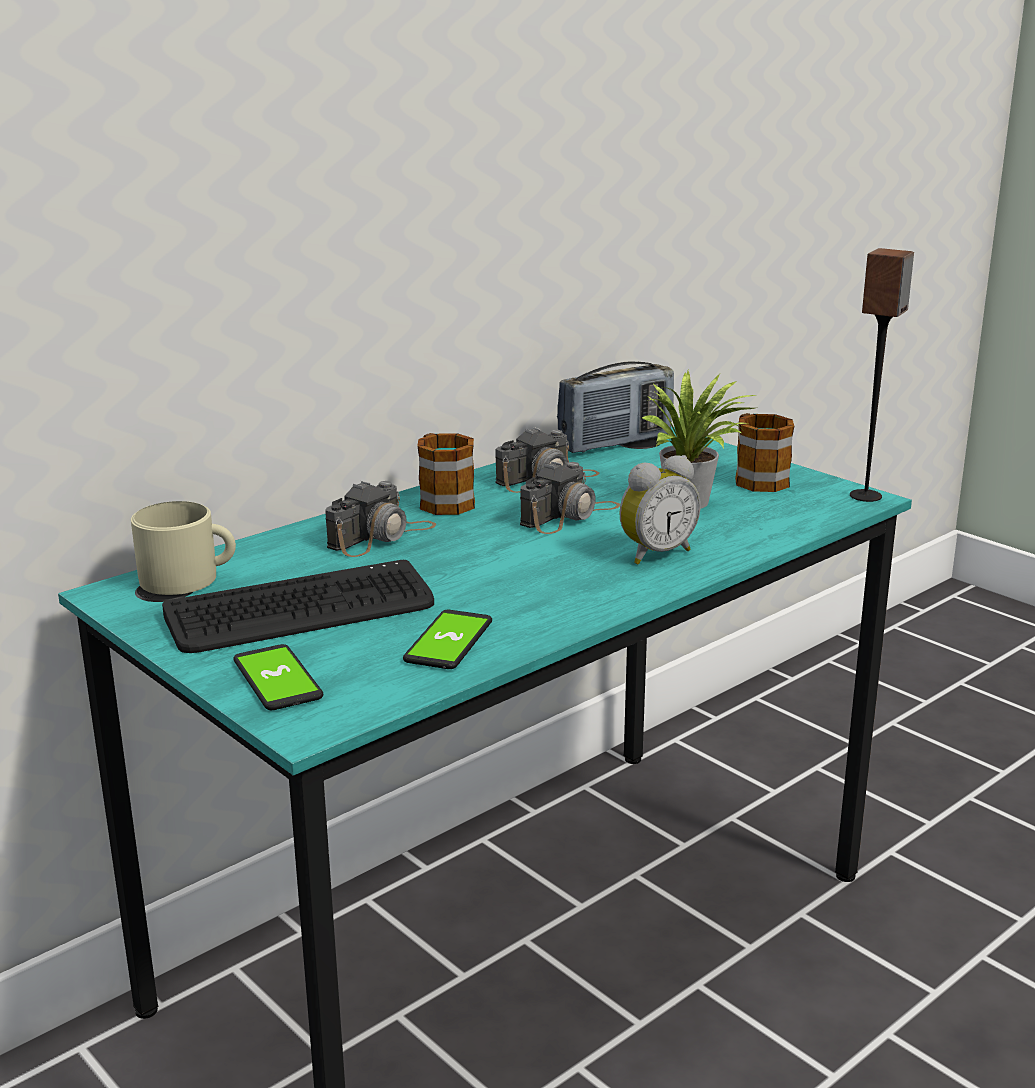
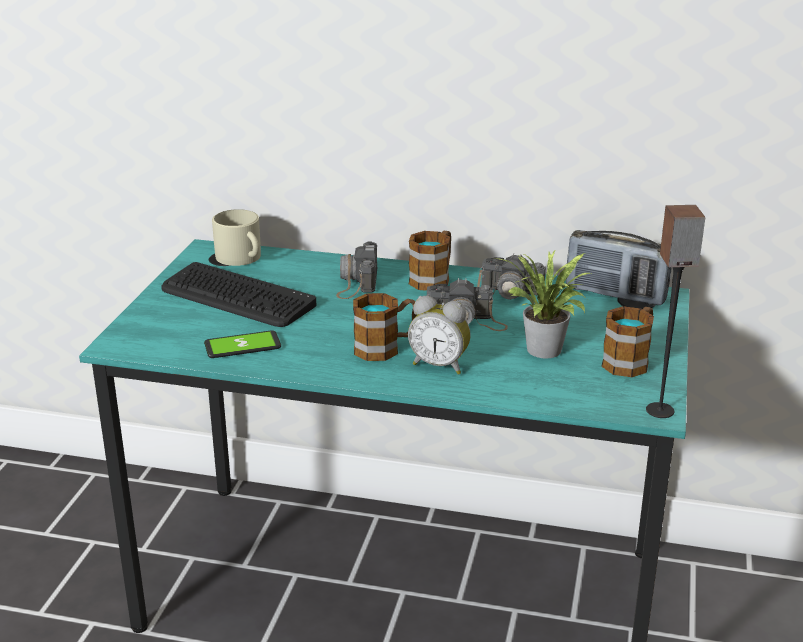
camera: 55 degrees right, 5 degrees up
phone [233,644,323,710] -> none
camera [325,481,436,557] -> camera turned 90 degrees clockwise [336,241,378,299]
none -> mug [353,293,417,361]

